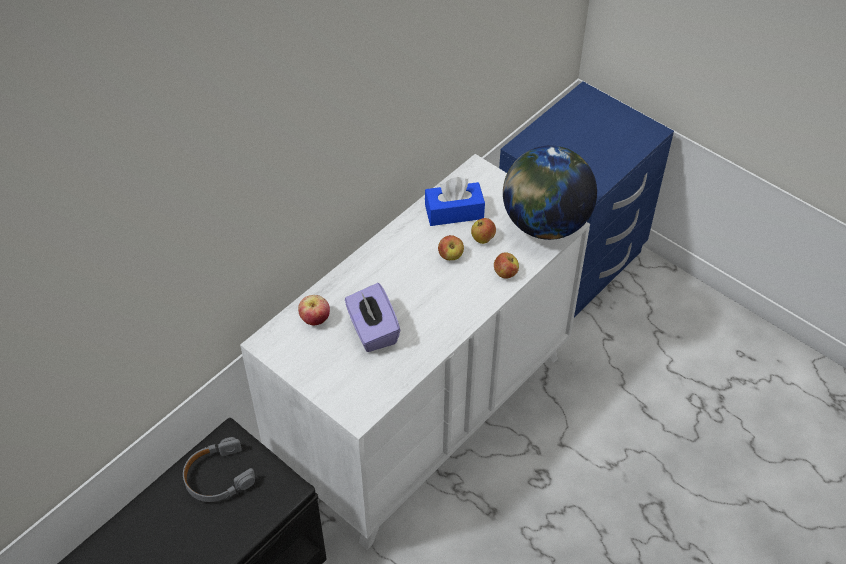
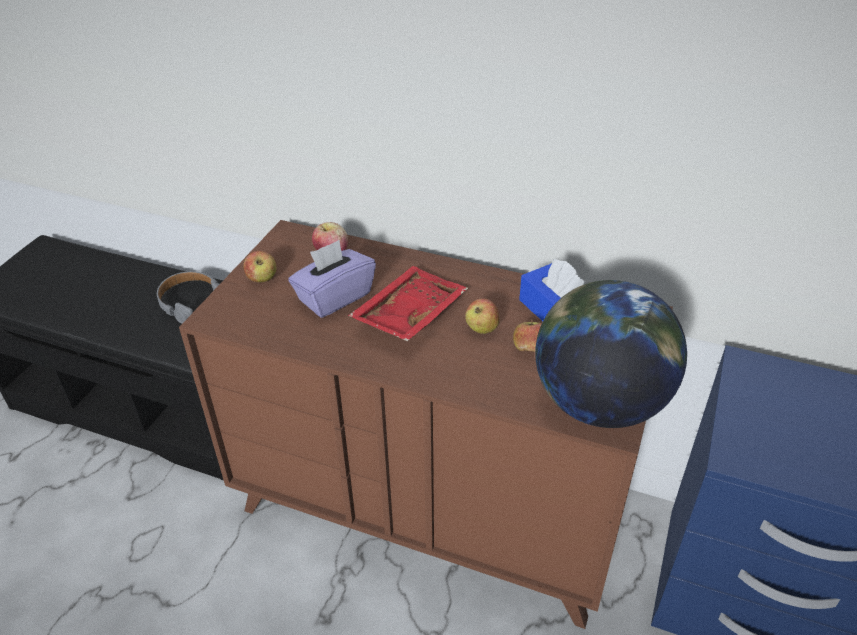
camera: 70 degrees right, 10 degrees down
white dresser [240,154,590,550] -> brown dresser [179,220,673,629]
apple [494,252,519,279] -> apple moved to [244,251,276,282]
none -> red tray [348,266,468,341]

